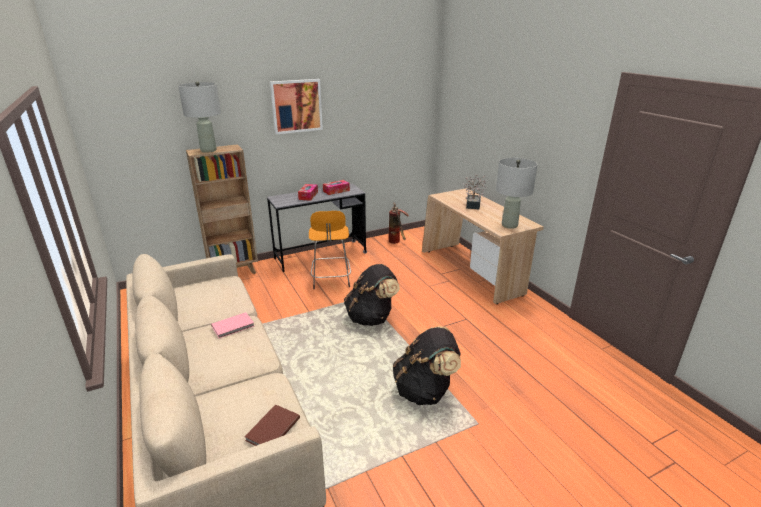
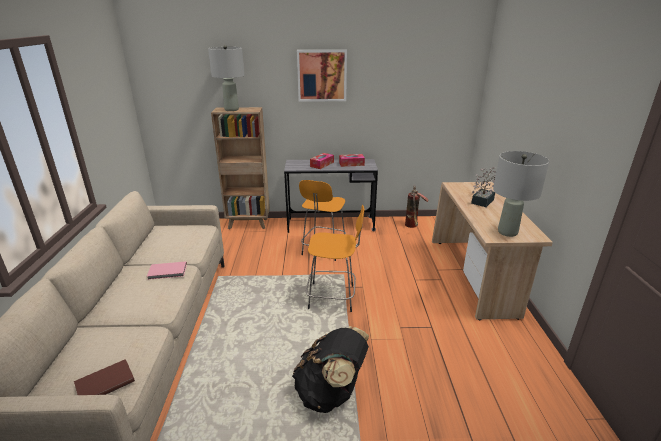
camera: 25 degrees right, 0 degrees up
black backpack [344,264,400,326] -> orange stool [306,205,364,312]

